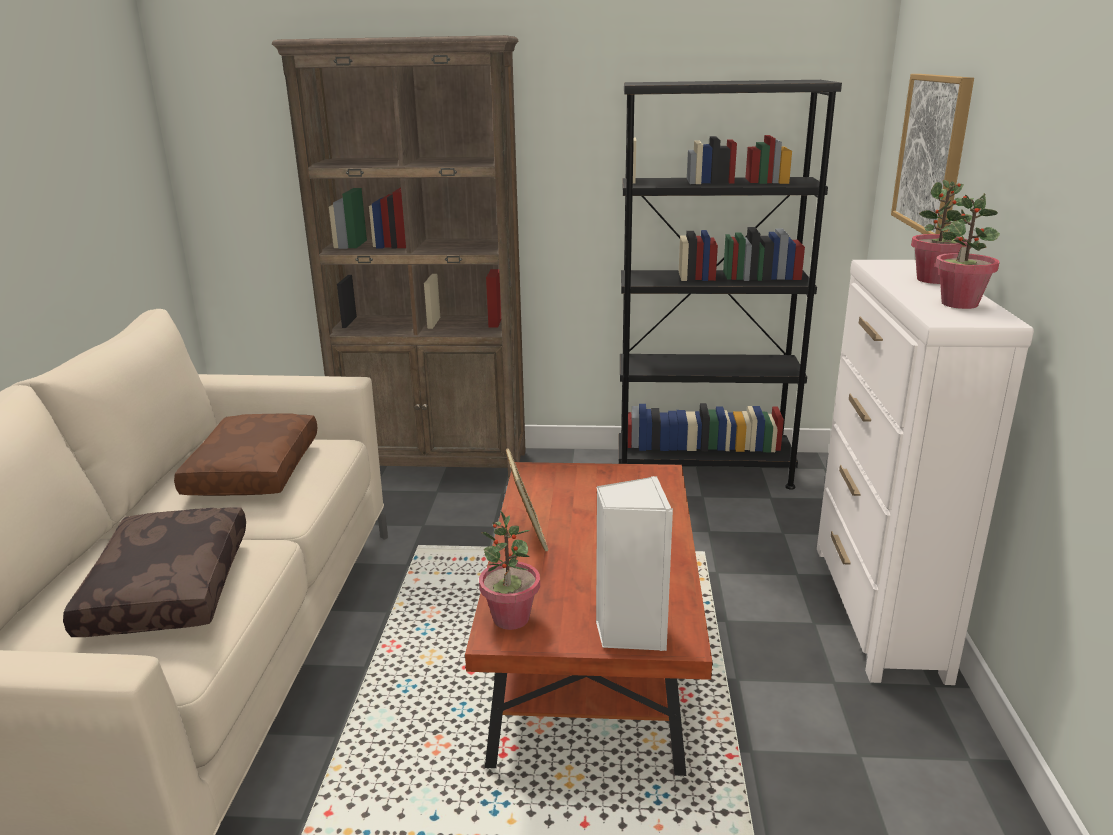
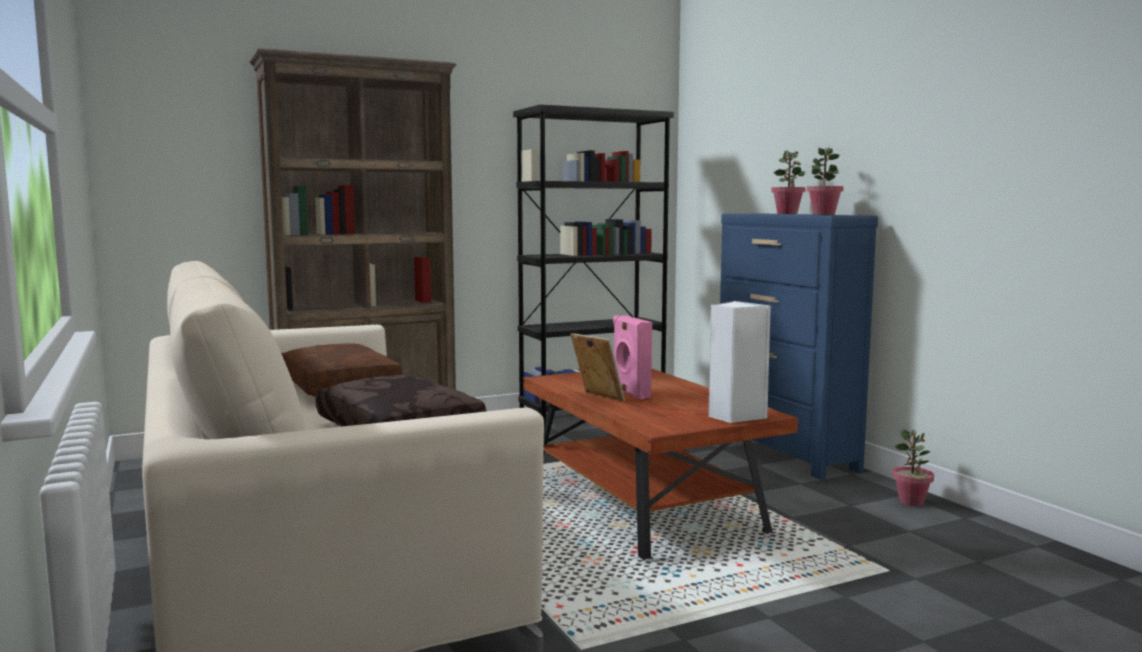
camera: 30 degrees left, 15 degrees down
potted plant [479,510,540,630] -> potted plant moved to [892,429,934,506]
white dresser [817,260,1034,685] -> blue dresser [720,214,878,479]
picture [891,74,974,234] -> none
none -> pink speaker [613,315,652,400]

